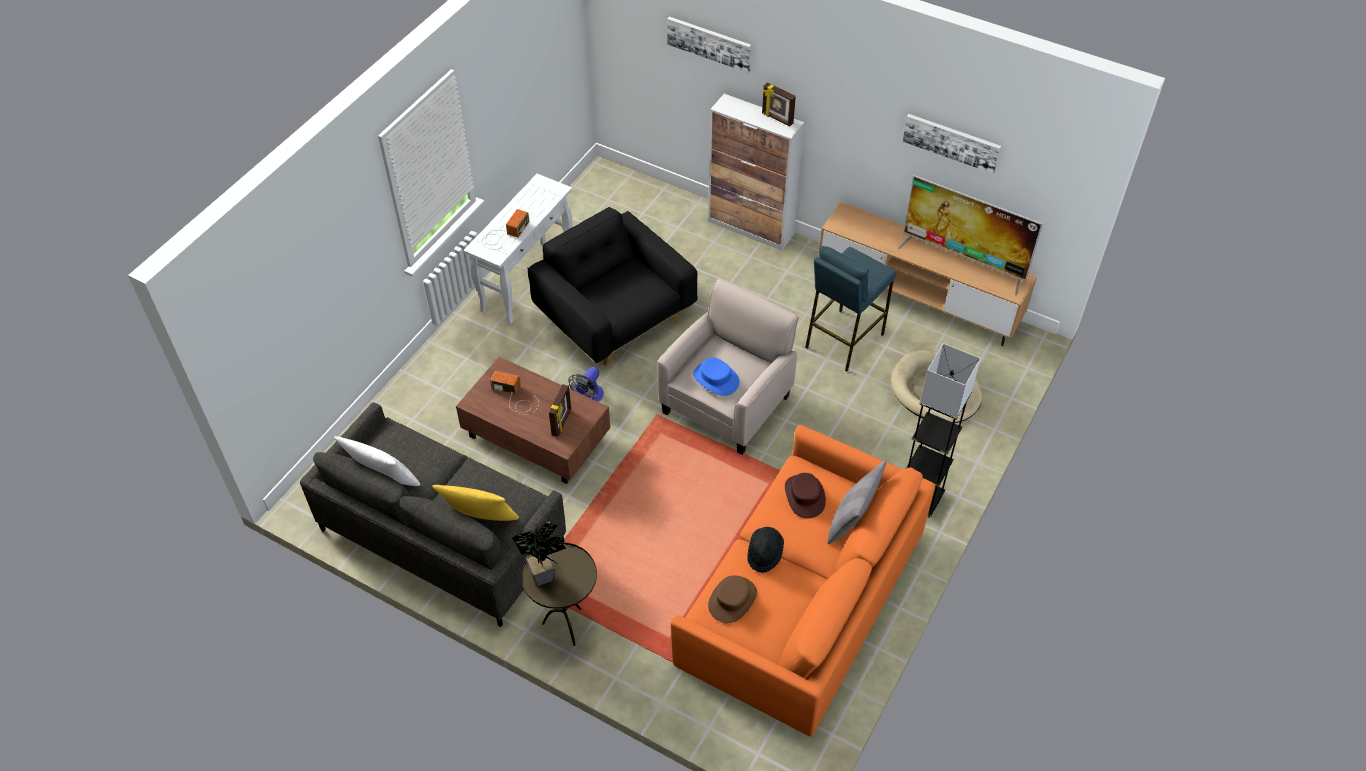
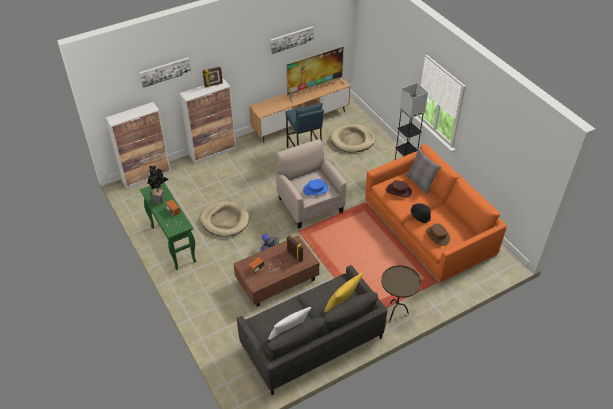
camera: 60 degrees left, 5 degrees down
white console table [463,174,573,324] -> green console table [140,183,197,270]
potted plant [512,516,566,586] -> potted plant moved to [147,166,169,204]
black armchair [527,207,698,366] -> beige dog bed [200,202,249,237]
none -> cabinet [105,102,171,189]

